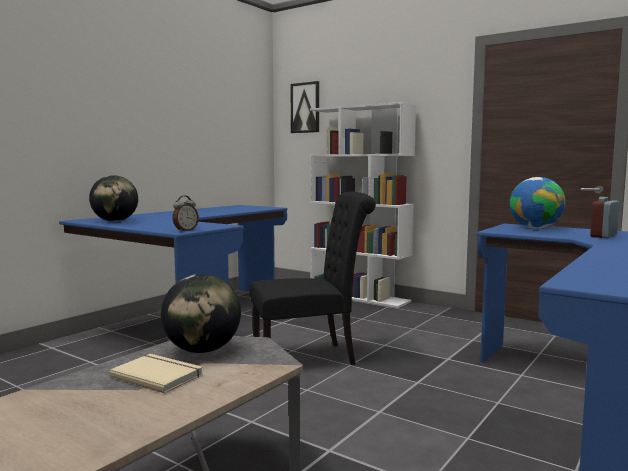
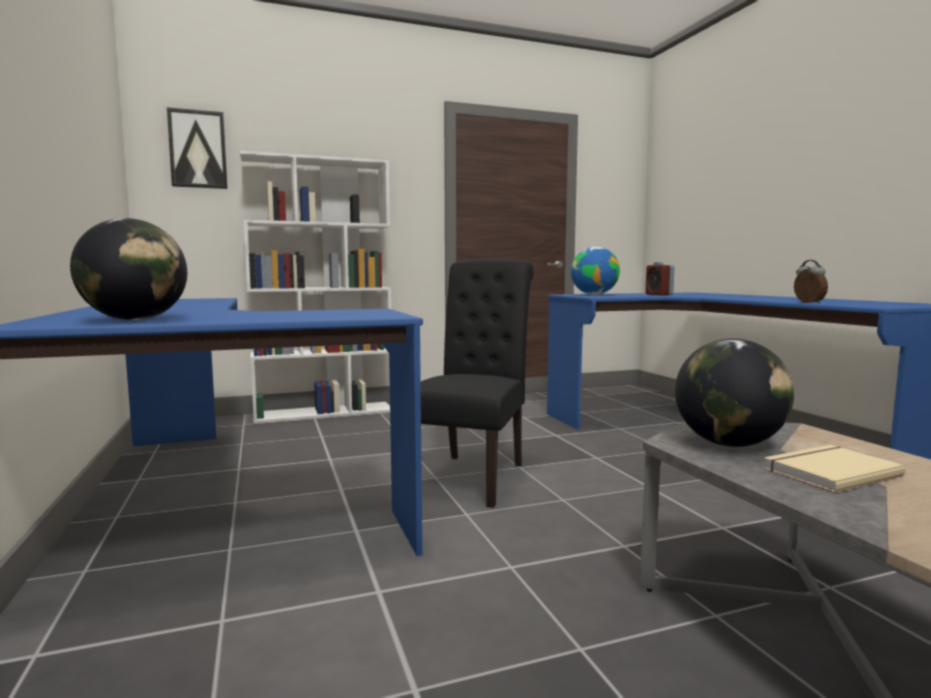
camera: 55 degrees left, 0 degrees up
alarm clock [172,195,199,232] -> alarm clock moved to [794,260,828,304]

